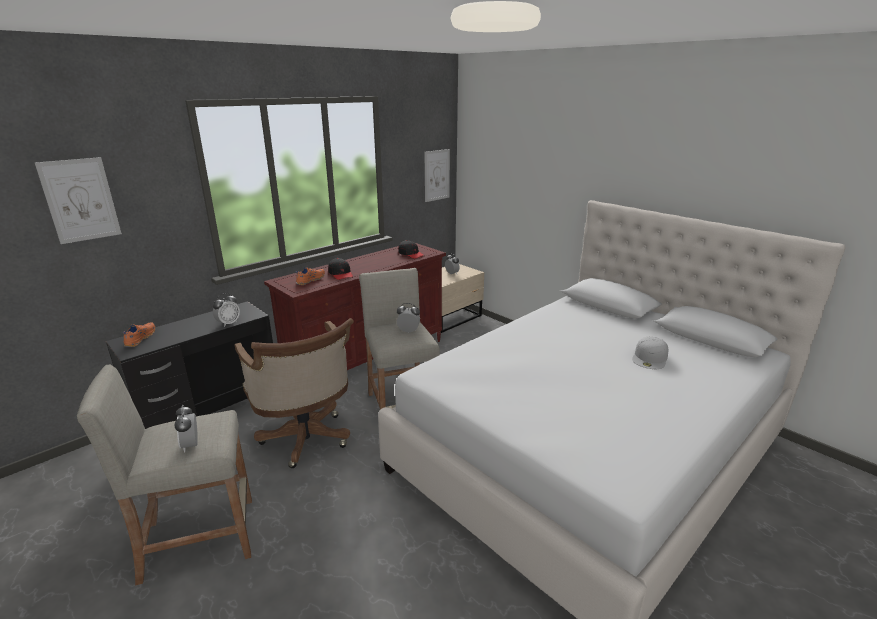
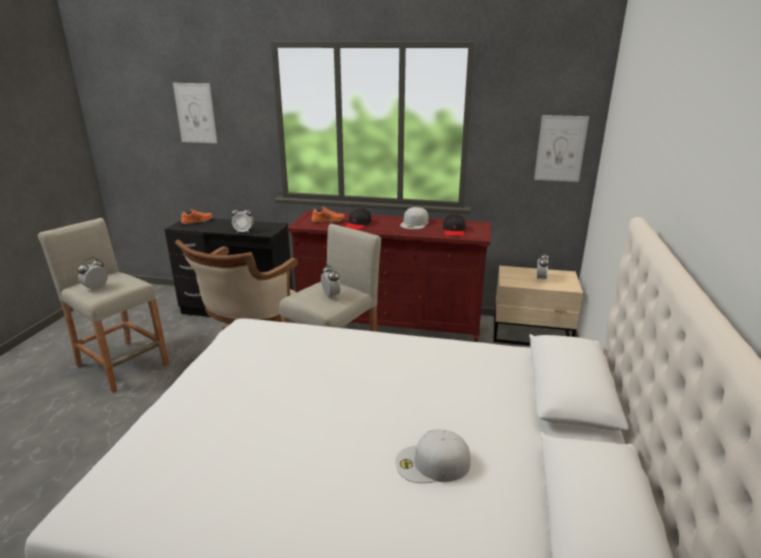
camera: 55 degrees right, 0 degrees up
none -> white cap [400,207,429,229]

